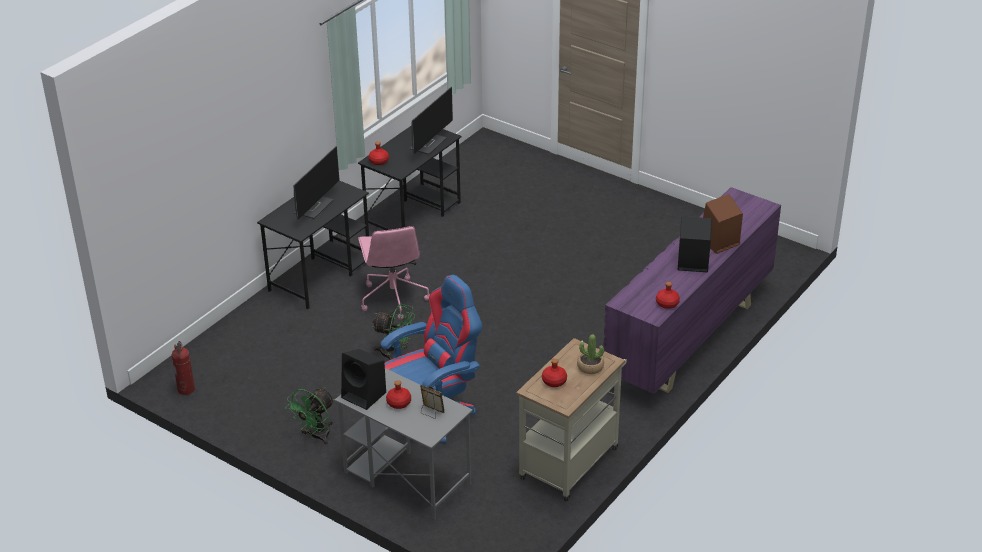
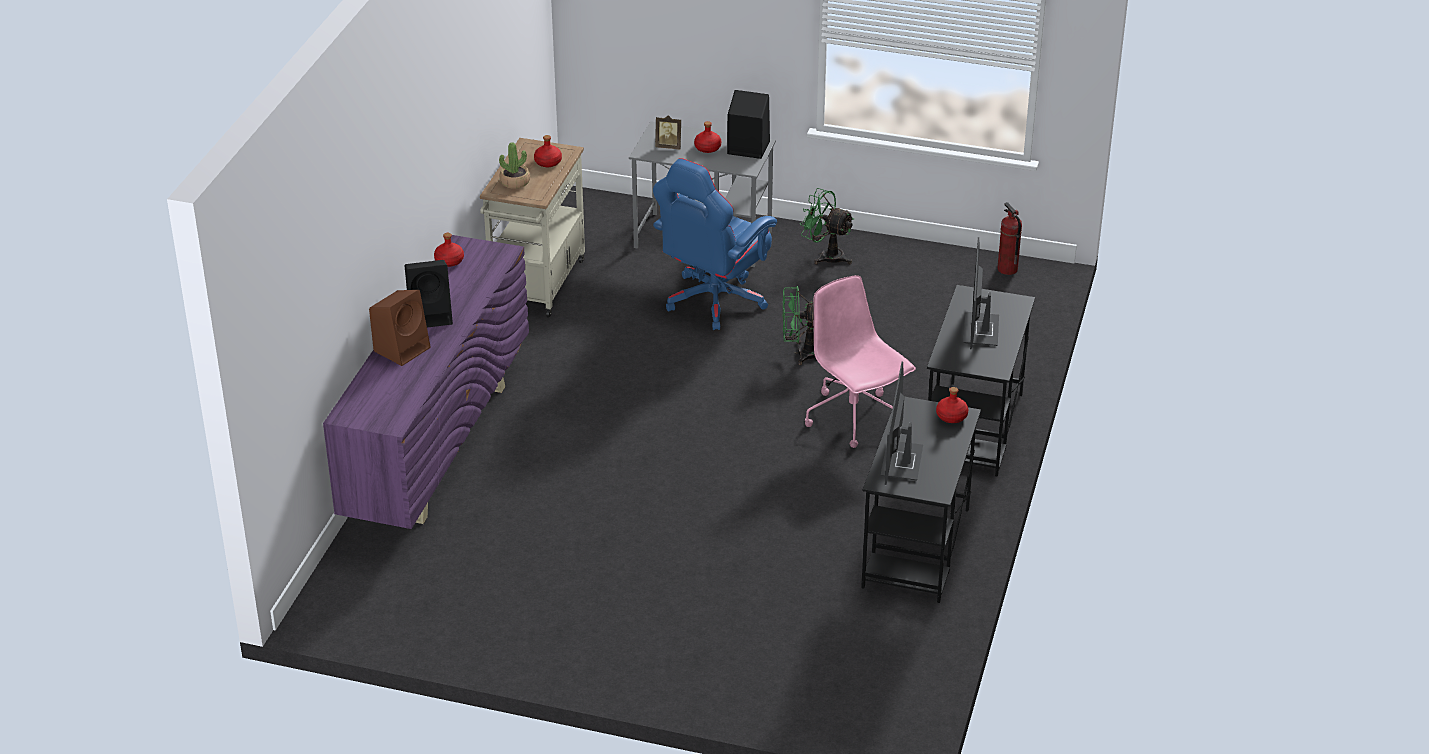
camera: 160 degrees right, 0 degrees up
green fan [286,387,335,445] -> green fan turned 75 degrees counterclockwise [800,188,854,264]

